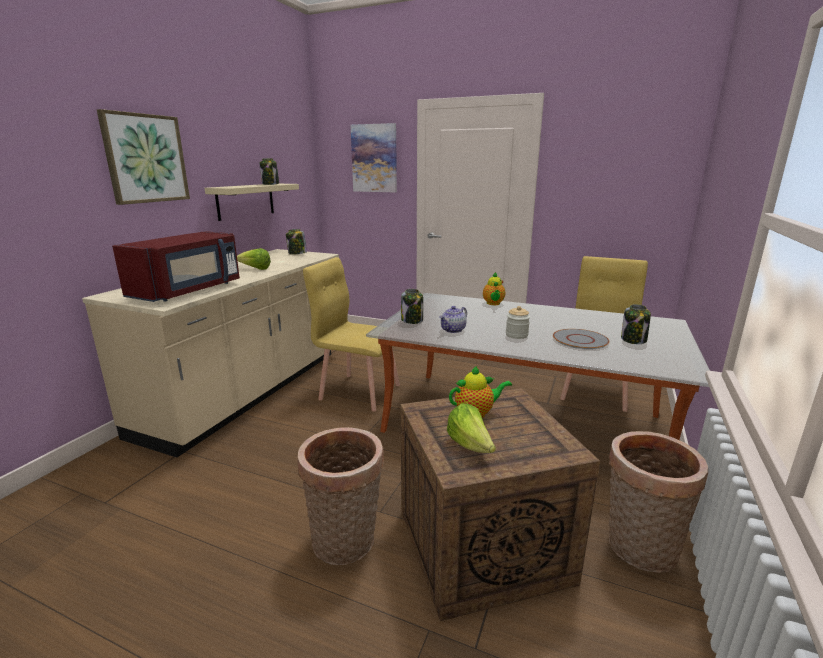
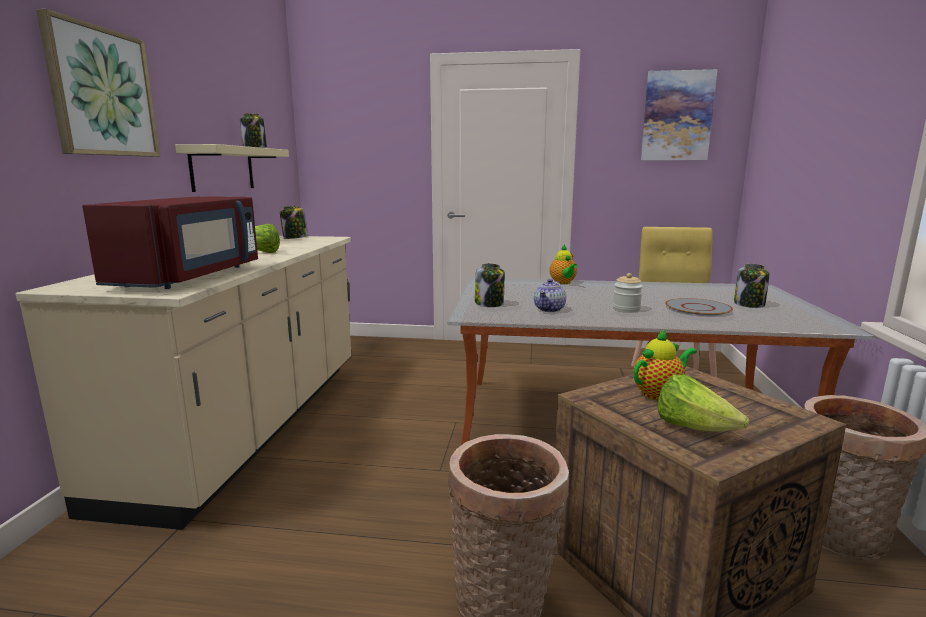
camera: 15 degrees left, 5 degrees down
yellow chair [303,257,400,412] -> none
picture [351,123,397,192] -> picture moved to [641,69,718,160]

